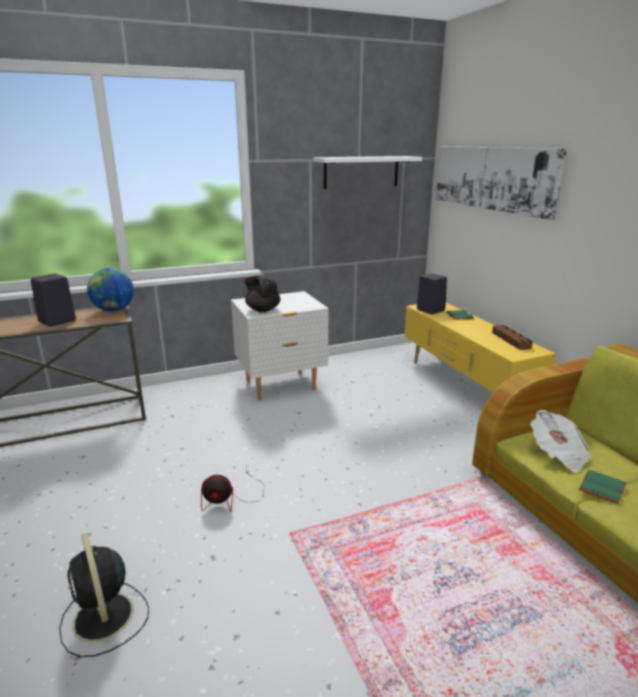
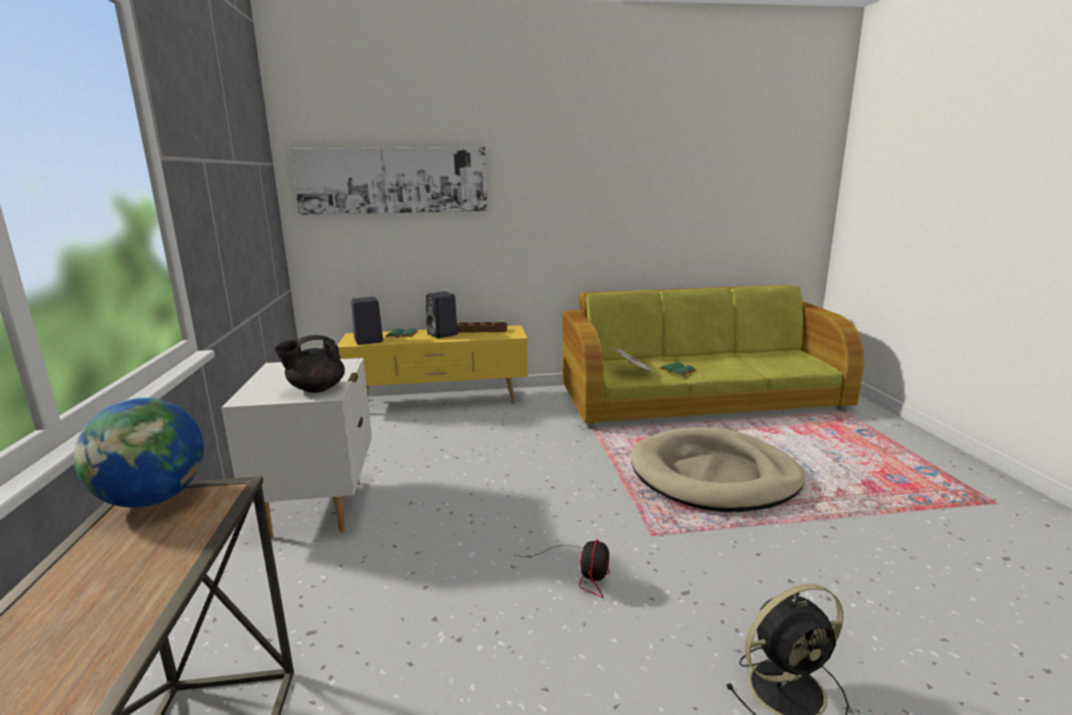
camera: 75 degrees left, 5 degrees down
black speaker [31,273,76,327] -> black speaker moved to [426,291,458,338]
white shelf [314,156,422,189] -> none
none -> beige dog bed [631,427,805,512]

